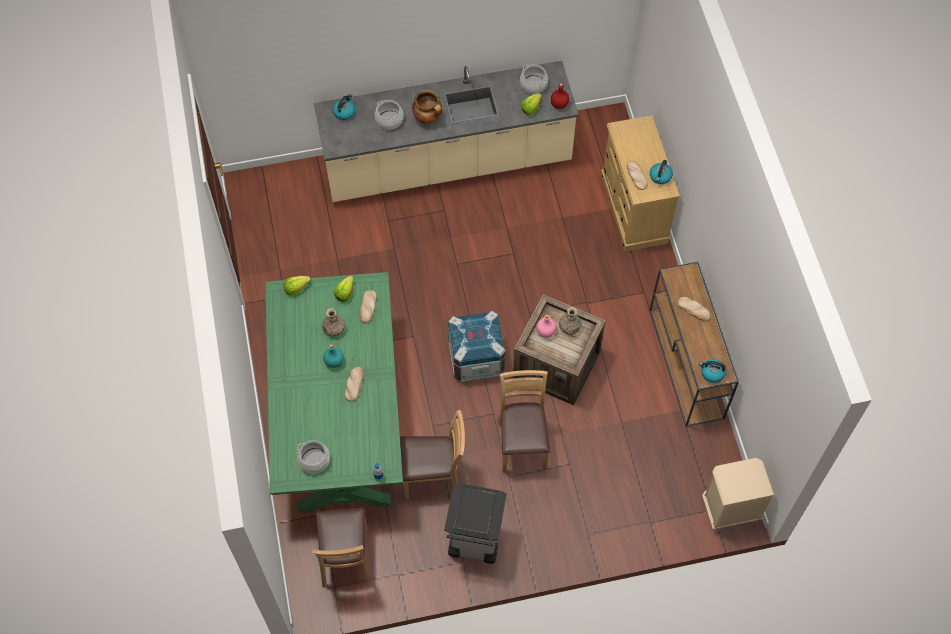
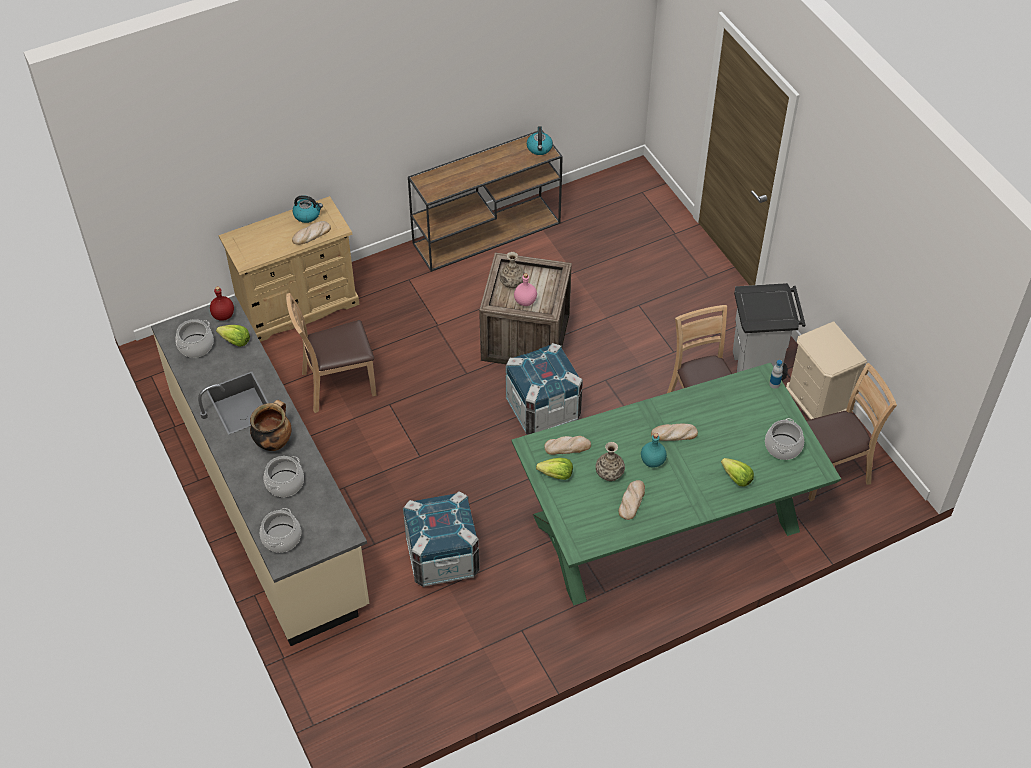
camera: 105 degrees left, 10 degrees down
lettuce [283,276,311,296] -> lettuce moved to [721,458,754,487]
kettle [333,94,355,120] -> cooking pot [260,508,301,553]
brown chair [497,370,550,473] -> brown chair moved to [286,293,377,413]
bread [677,297,711,322] -> bread moved to [619,480,645,520]
beige nightstand [702,458,774,530] -> beige nightstand moved to [786,322,867,419]
none -> crate [403,491,480,587]

